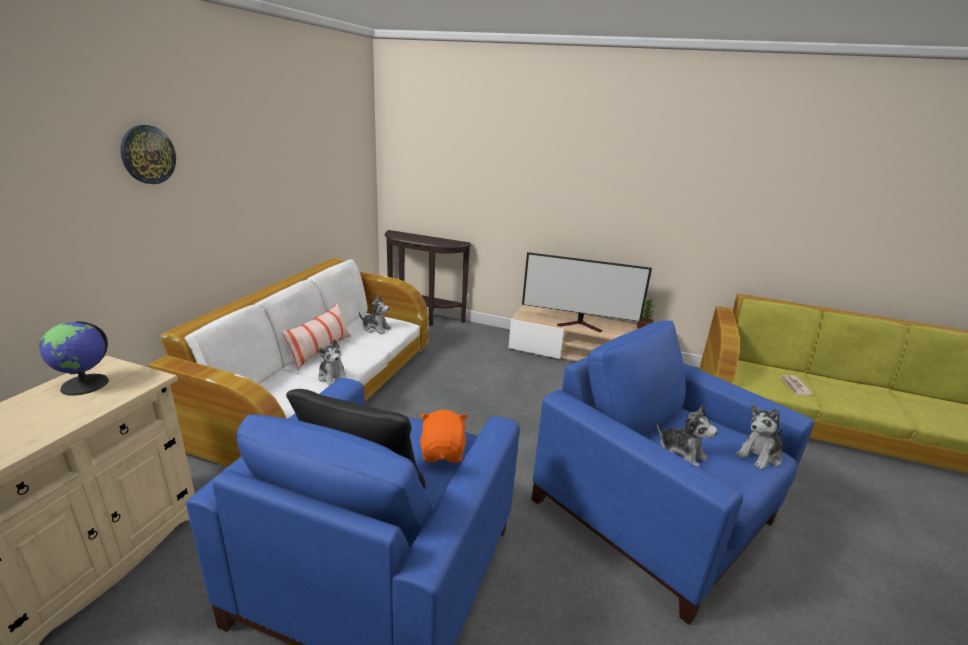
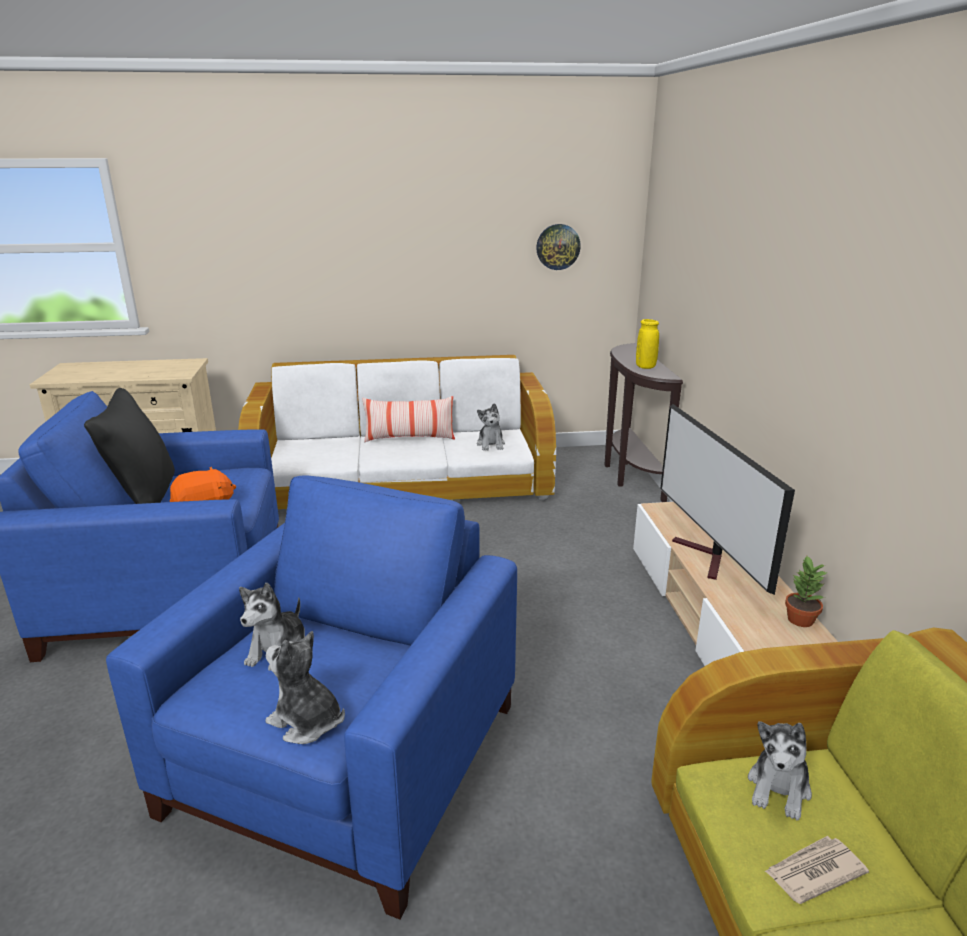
camera: 65 degrees right, 0 degrees up
globe [39,321,109,396] -> none
wall clock [121,125,176,184] -> wall clock moved to [536,224,581,270]
plush toy [318,339,347,386] -> plush toy moved to [748,721,812,820]
none -> yellow vase [636,319,659,369]

